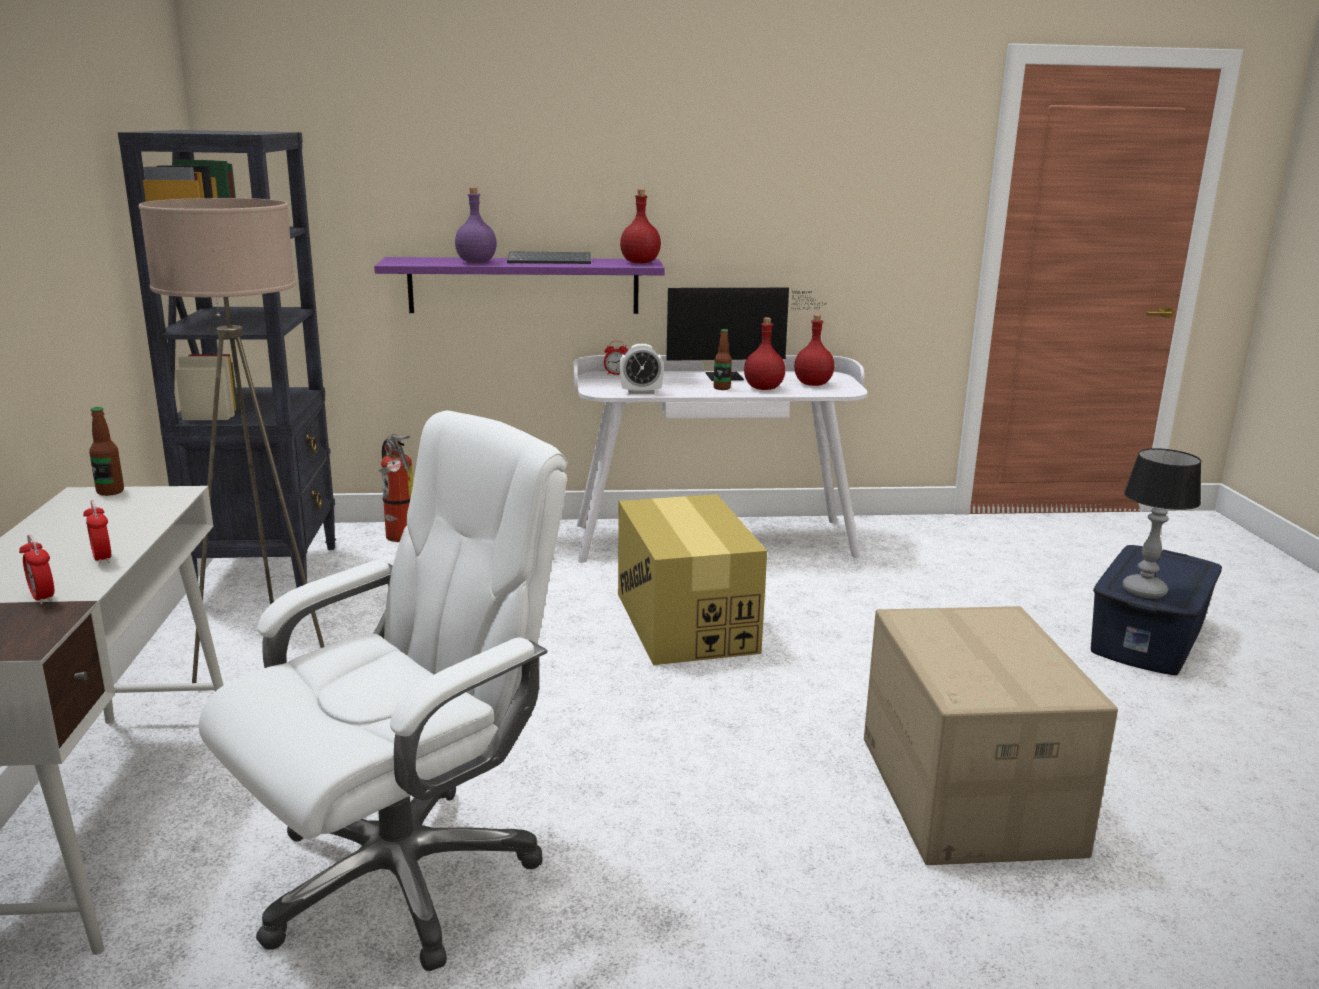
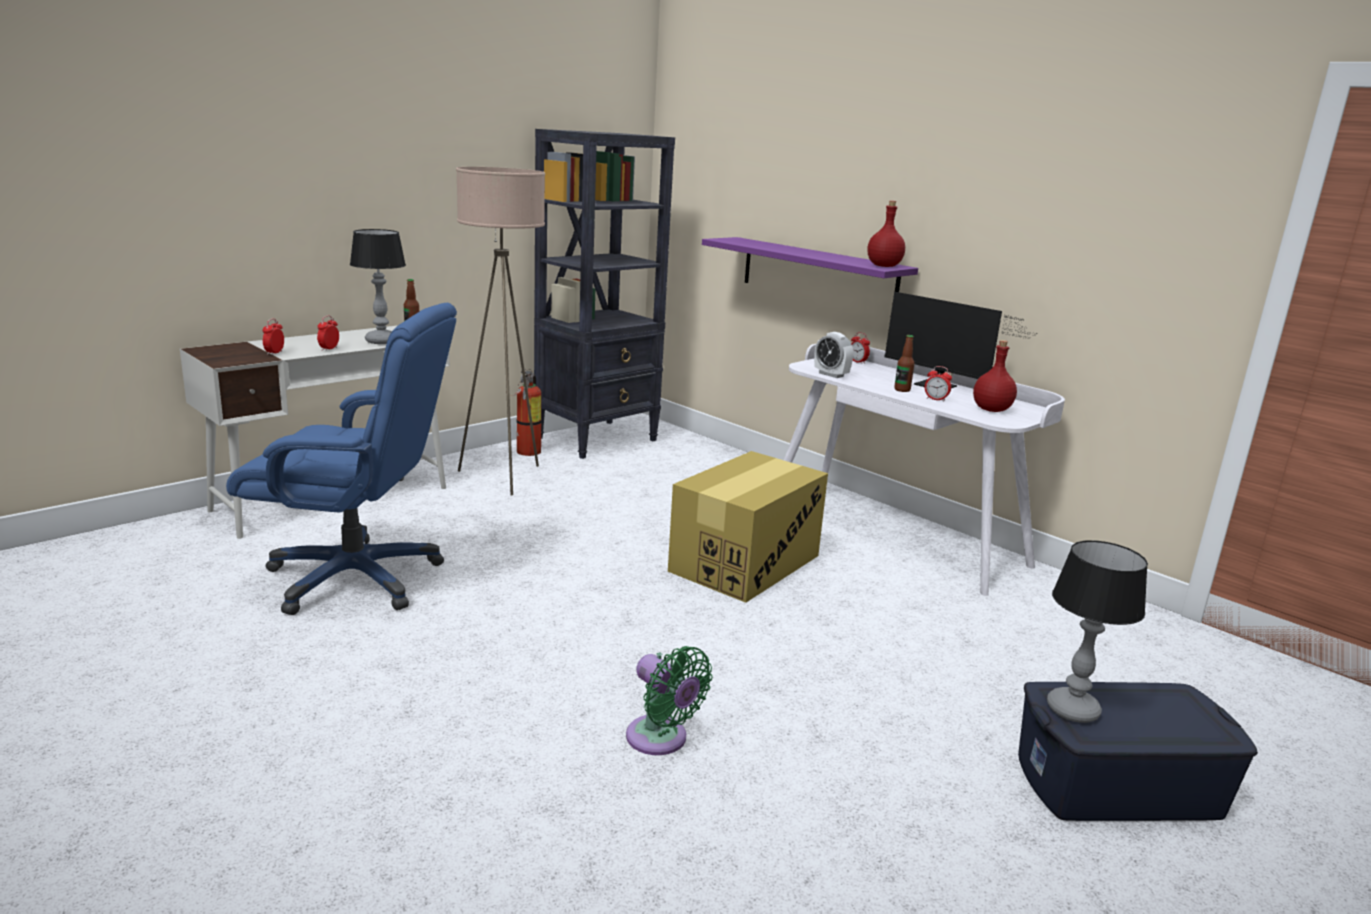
camera: 50 degrees right, 0 degrees up
white office chair [198,410,567,972] -> blue office chair [226,303,457,615]
fire extinguisher [379,434,413,542] -> fire extinguisher moved to [506,369,542,456]
purple bottle [455,188,497,263] -> none
keyboard [507,251,591,264] -> none
red bottle [744,317,785,390] -> alarm clock [925,366,952,402]
cardboard box [864,606,1118,865] -> green fan [626,646,713,755]
none -> table lamp [350,229,406,344]

